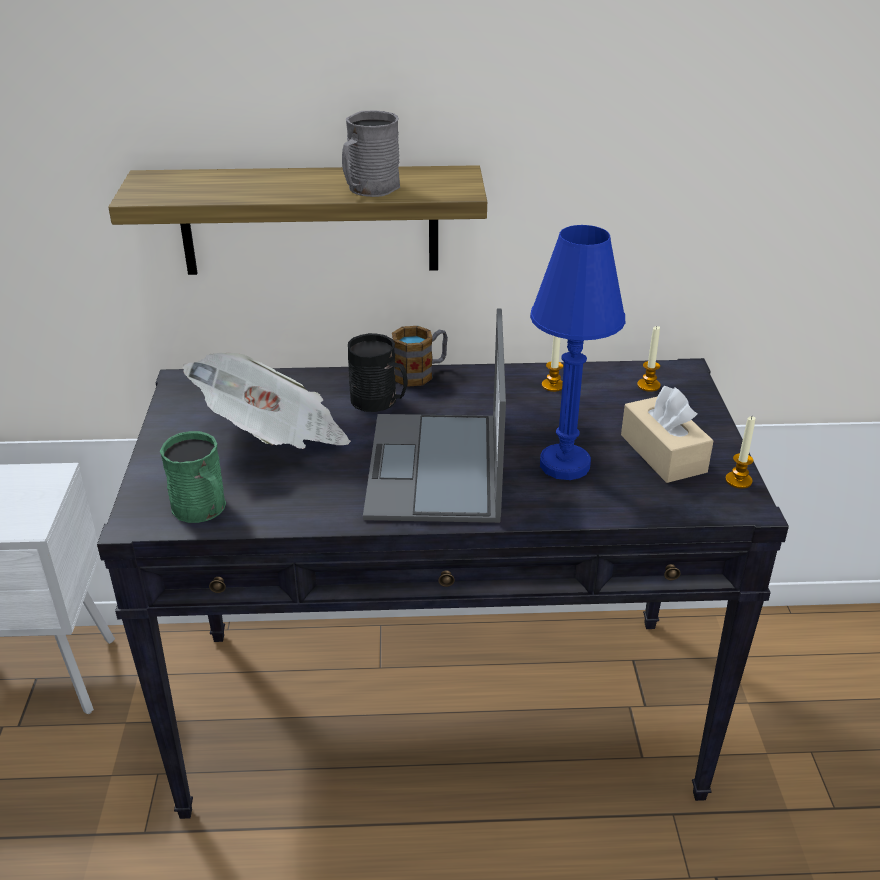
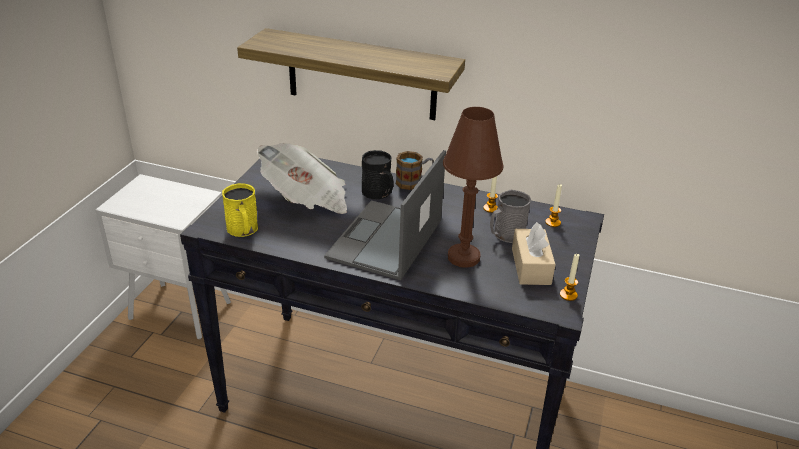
camera: 20 degrees right, 0 degrees up
green mug [160,431,226,523] -> yellow mug [222,183,258,237]
grey mug [342,110,400,197] -> grey mug moved to [490,190,531,243]
blue table lamp [530,225,625,480] -> brown table lamp [443,107,504,268]

